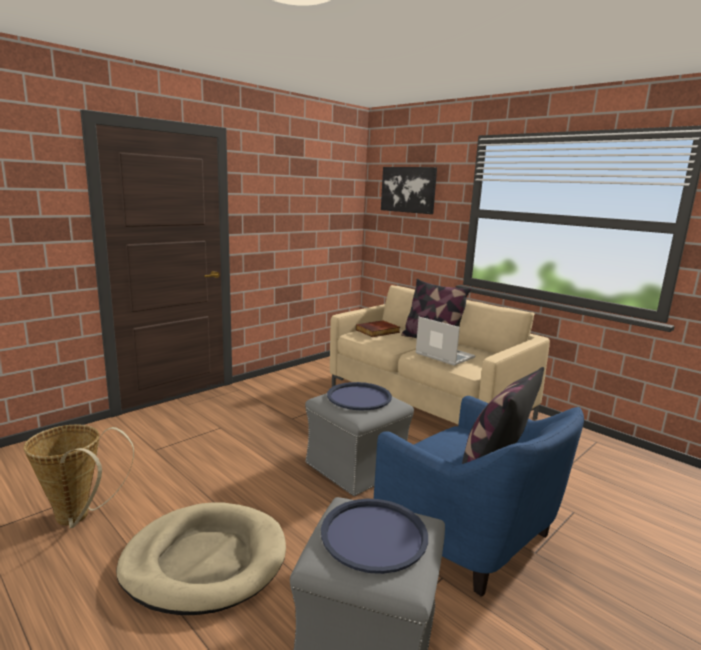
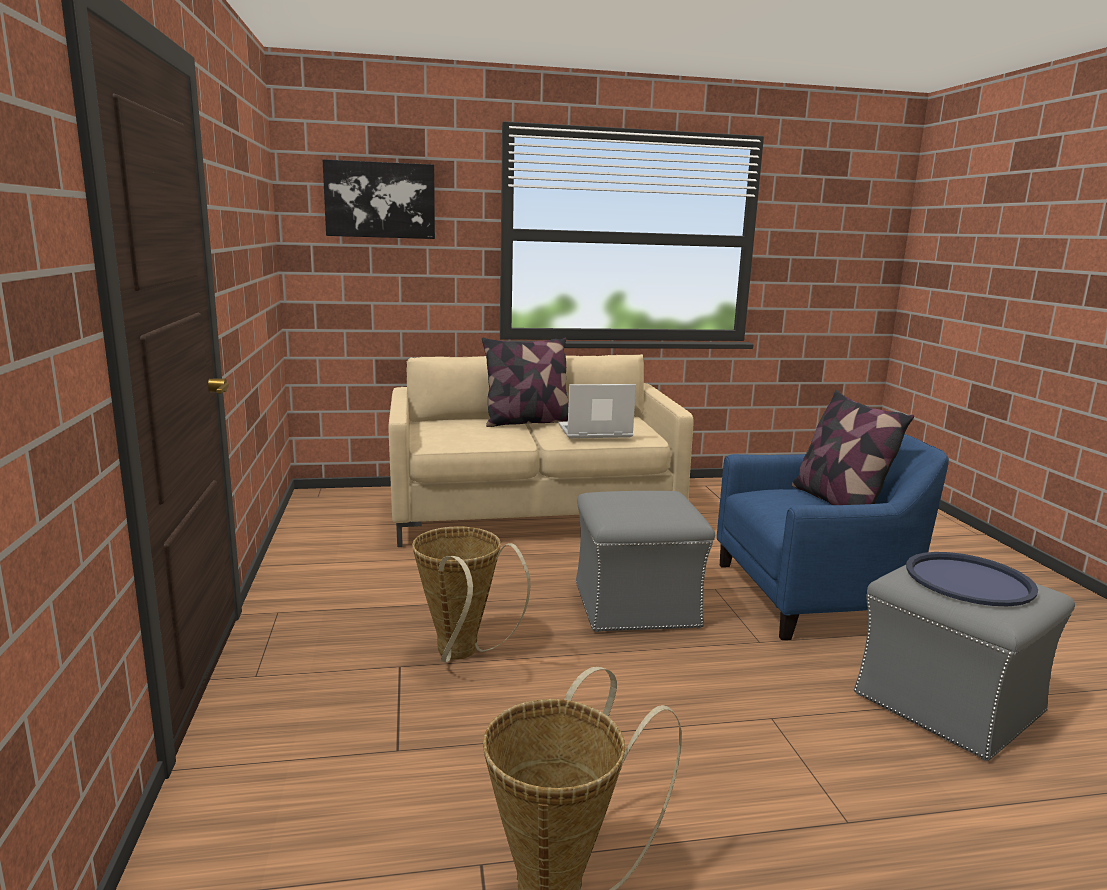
camera: 55 degrees left, 0 degrees up
beige dog bed [116,502,286,615] -> none
blue tray [327,382,392,410] -> none
book [356,320,400,337] -> none
none -> basket [412,527,531,662]

